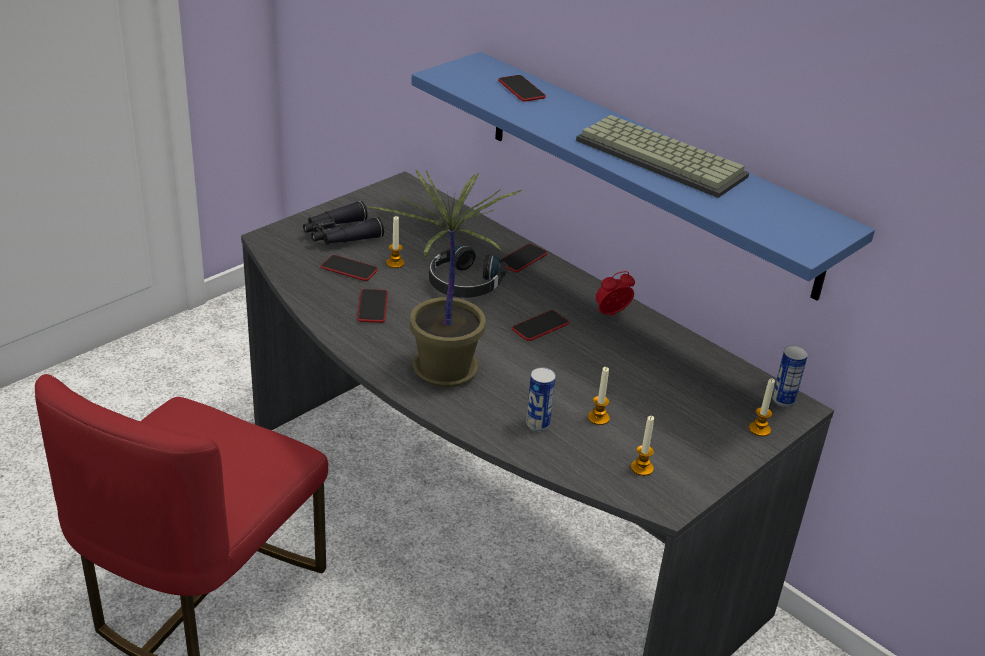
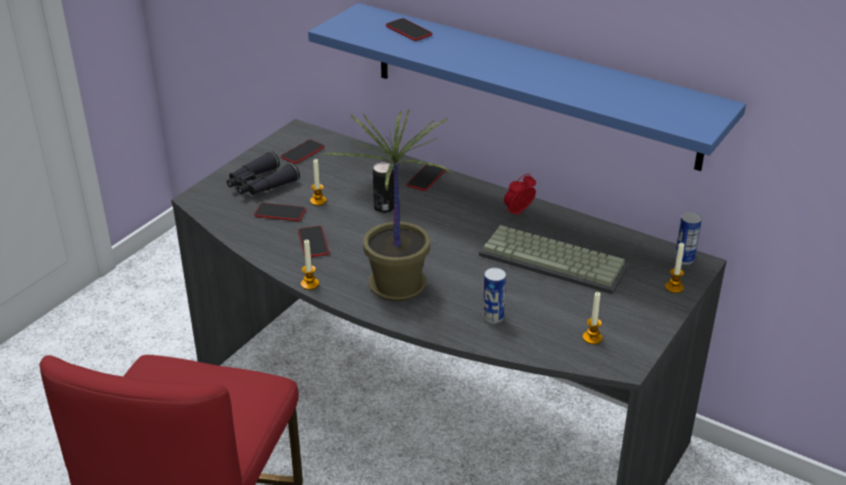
camera: 10 degrees left, 0 degrees up
black headphones [429,245,507,298] -> can [373,162,394,213]
phone [512,310,569,341] -> phone moved to [281,139,325,164]
keyboard [576,115,749,198] -> keyboard moved to [479,225,629,294]
candle [588,367,610,425] -> candle moved to [301,239,319,290]

